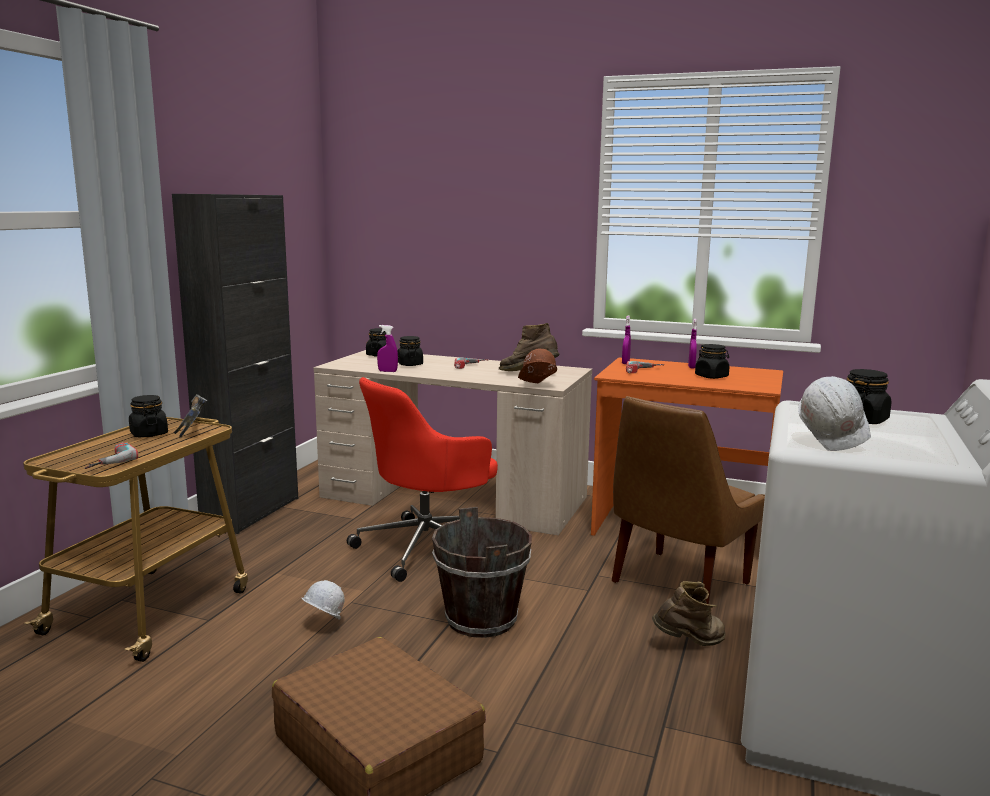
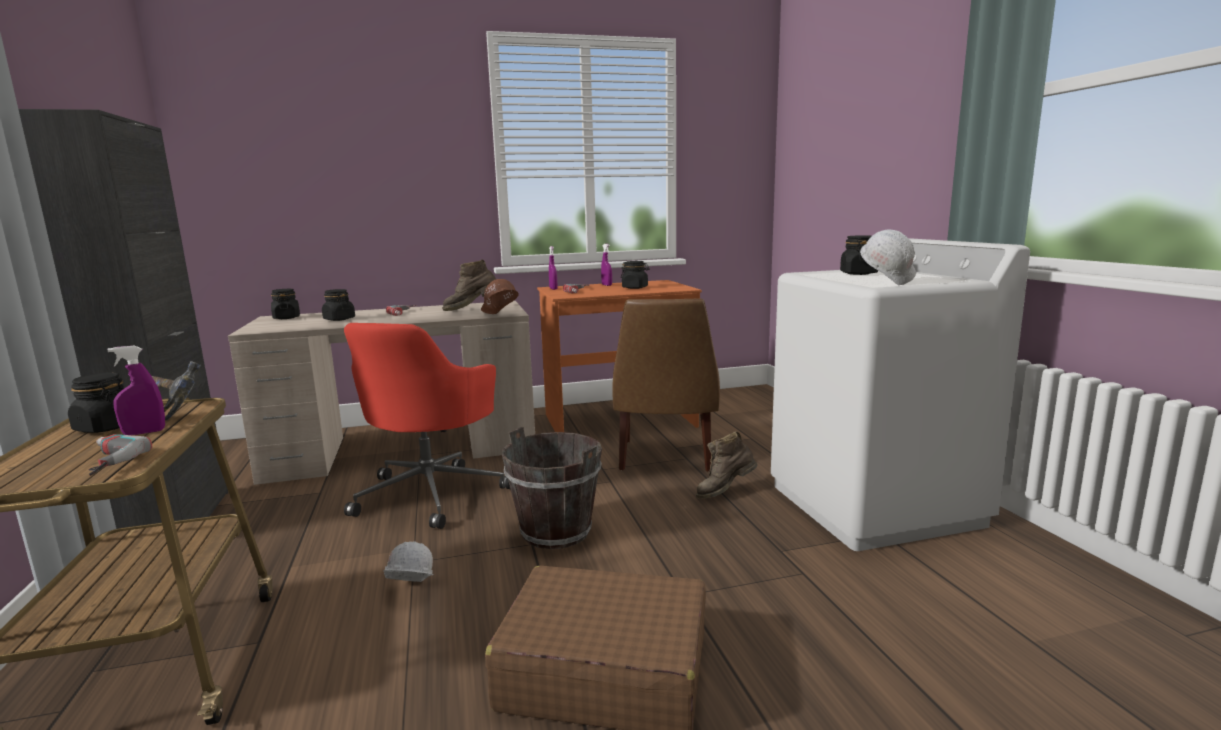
camera: 35 degrees left, 0 degrees up
purple spray bottle [377,325,398,372] -> purple spray bottle moved to [108,346,165,435]
brown boot [652,581,726,646] -> brown boot turned 150 degrees counterclockwise [696,432,758,499]

